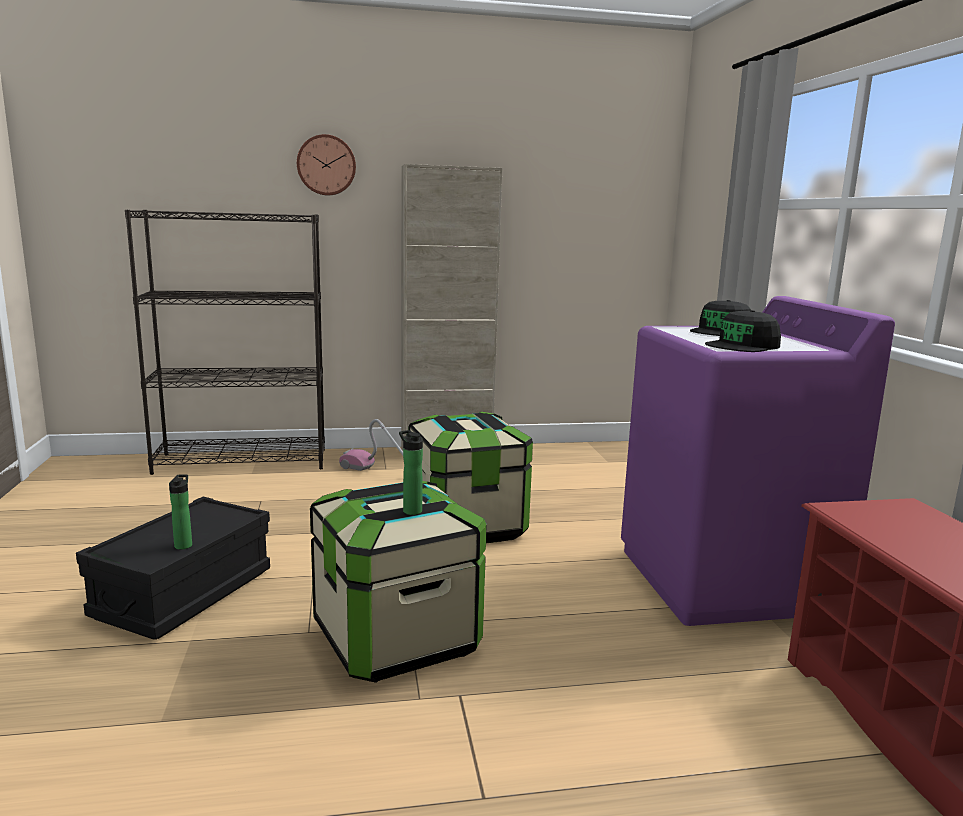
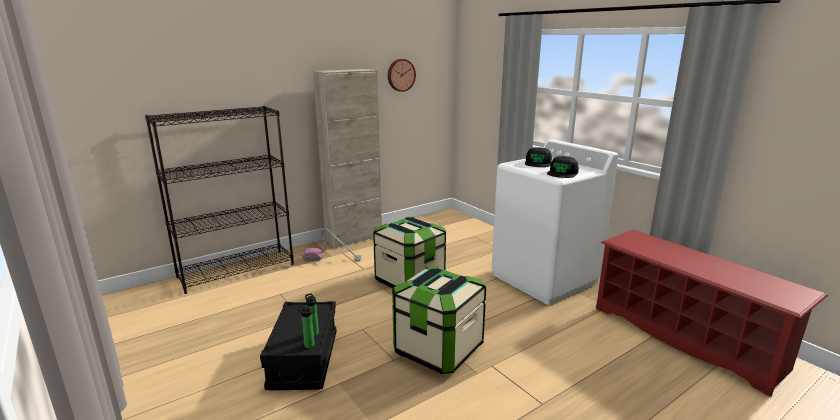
camera: 25 degrees left, 5 degrees up
wall clock [297,134,356,195] -> wall clock moved to [388,59,416,92]
bottle [399,430,423,515] -> bottle moved to [297,305,315,348]
purple washing machine [621,296,895,626] -> white washing machine [492,139,618,305]

